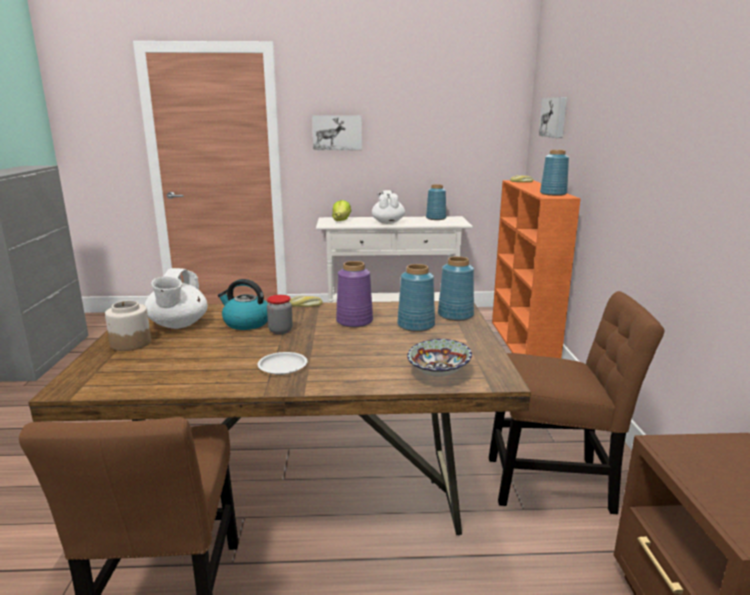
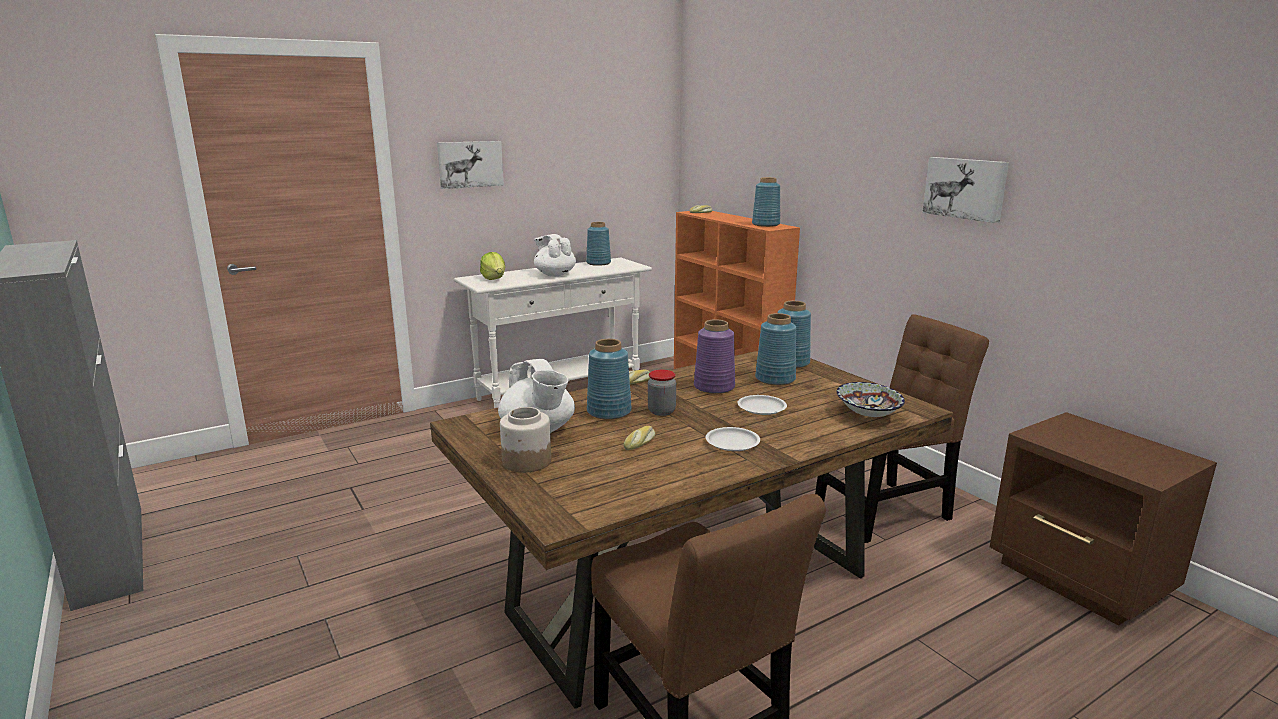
camera: 30 degrees left, 0 degrees up
kettle [218,279,268,330] -> blue vase [587,339,632,420]
picture [539,97,567,138] -> picture moved to [923,157,1009,223]
none -> bread [624,426,655,450]
none -> white plate [738,395,787,415]

